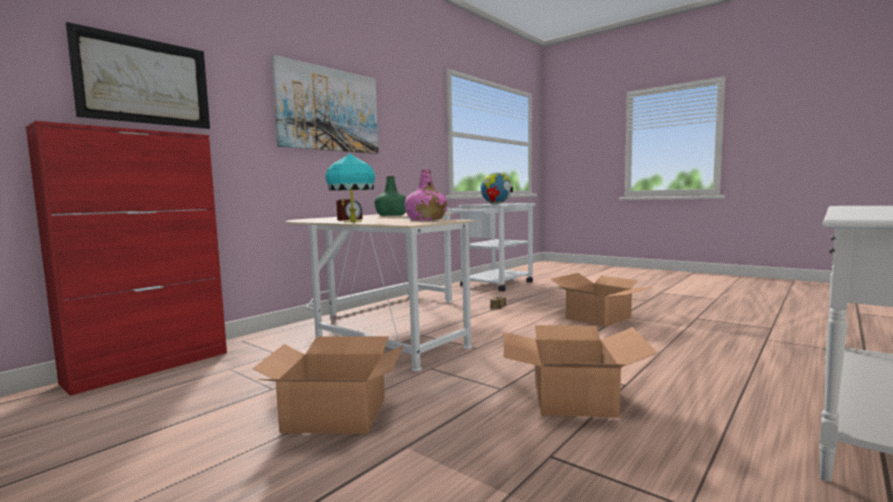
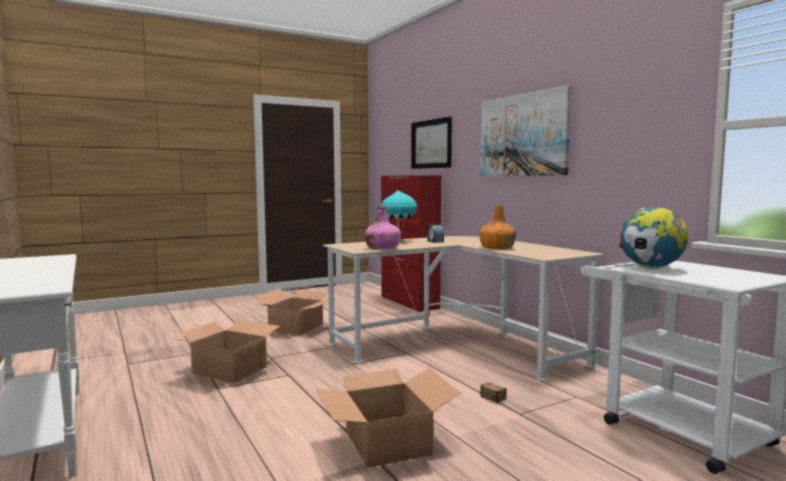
camera: 110 degrees right, 0 degrees up
green bottle [374,176,406,216] -> orange bottle [480,205,516,249]

